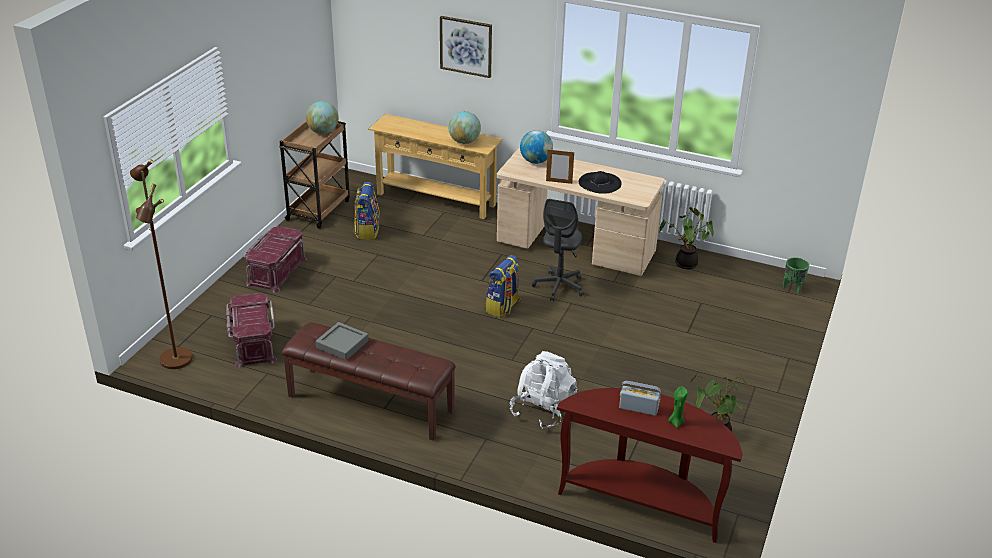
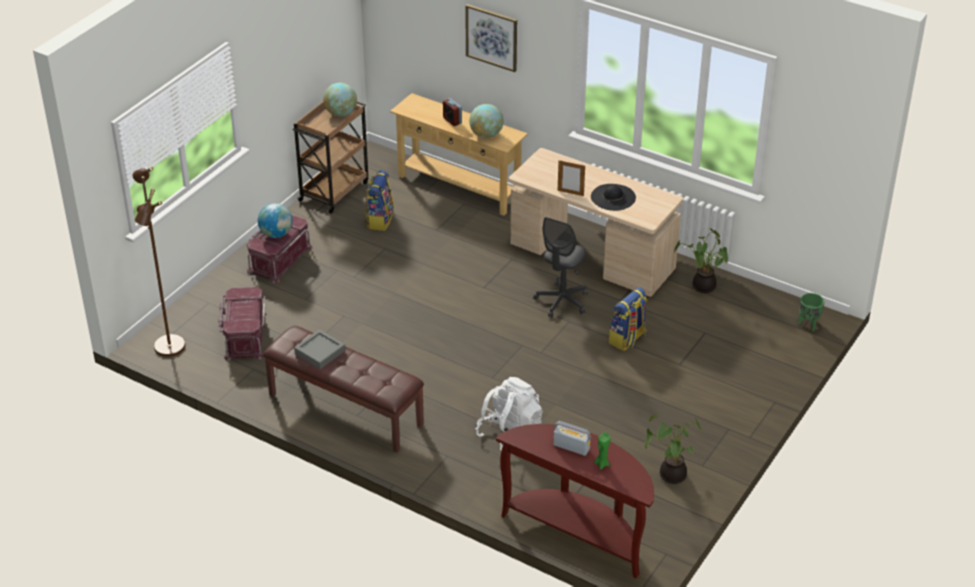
camera: 10 degrees right, 5 degrees up
backpack [486,255,521,318] -> backpack moved to [609,287,648,351]
globe [520,130,553,164] -> globe moved to [258,203,293,238]
none -> alarm clock [443,98,462,126]

